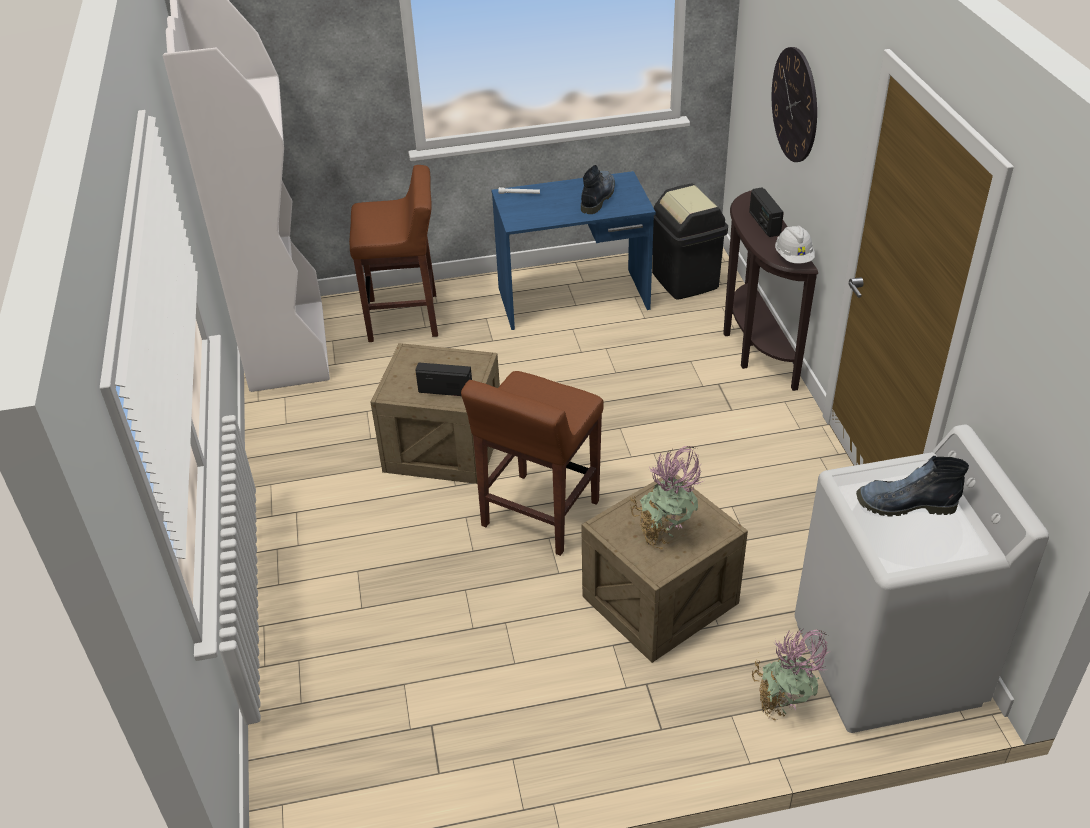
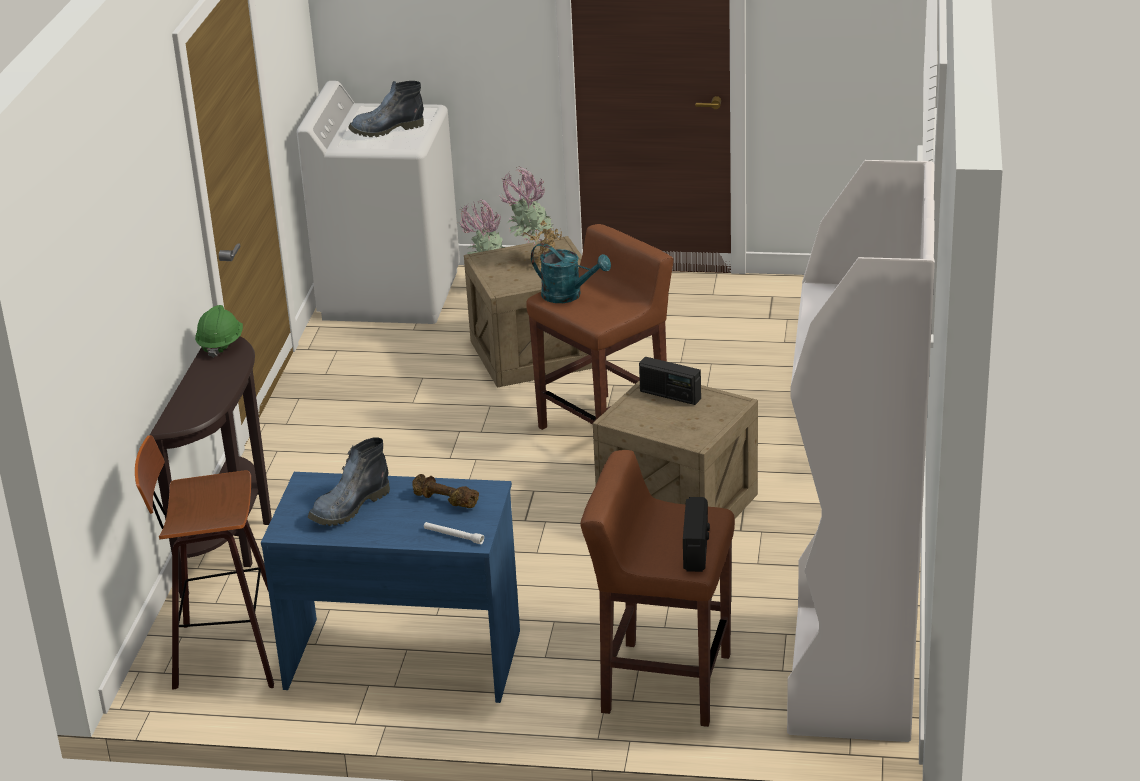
camera: 160 degrees left, 10 degrees down
black trash can [652,184,728,300] -> stool [135,435,274,689]
radio [749,188,784,237] -> radio moved to [683,497,710,572]
wall clock [772,47,817,162] -> none
white hard hat [775,226,815,264] -> green hard hat [195,305,243,358]
boot [856,456,969,517] -> boot turned 135 degrees clockwise [348,81,424,137]
none -> brown dumbbell [412,474,479,508]
none -> turquoise watering can [531,243,611,303]

